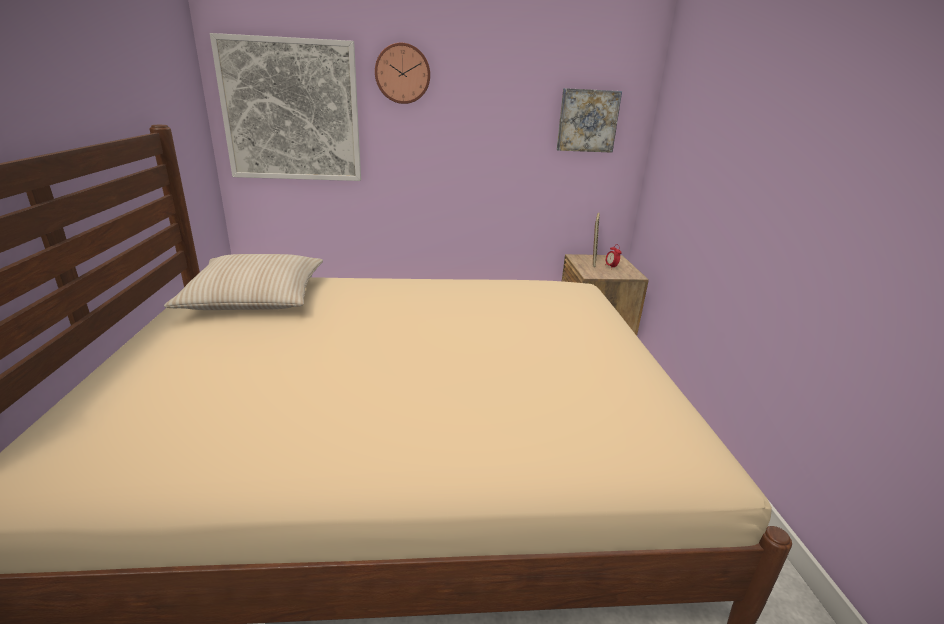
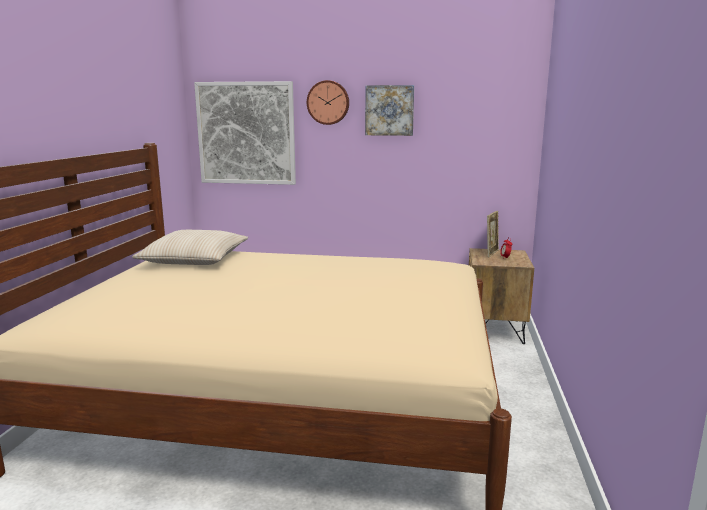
camera: 15 degrees right, 10 degrees down
picture [556,88,622,153] -> picture moved to [365,85,414,136]

